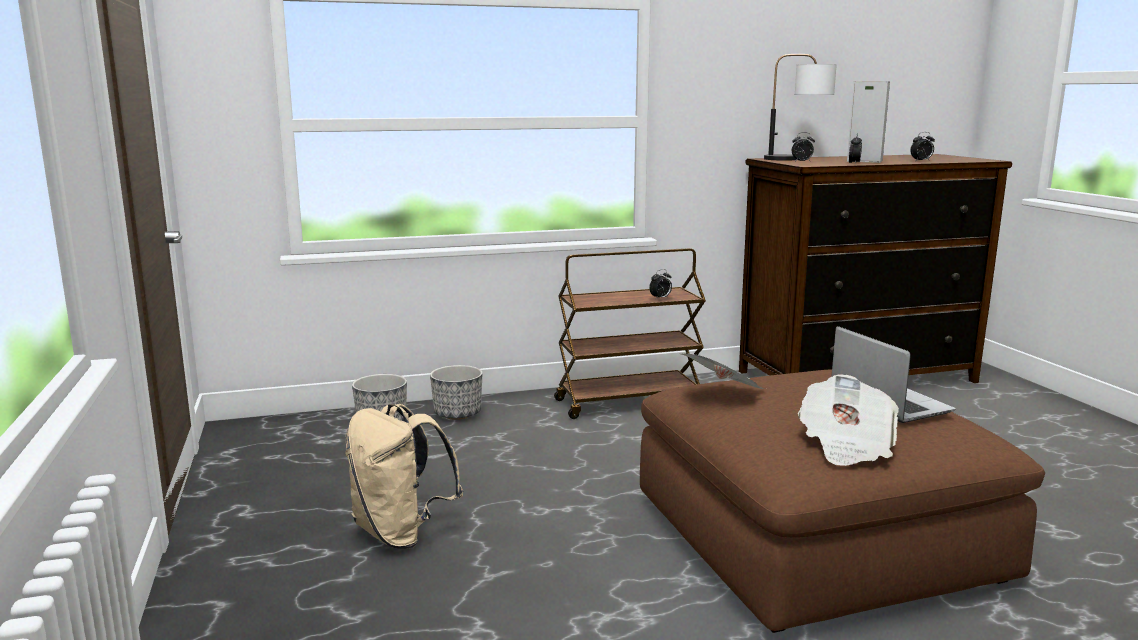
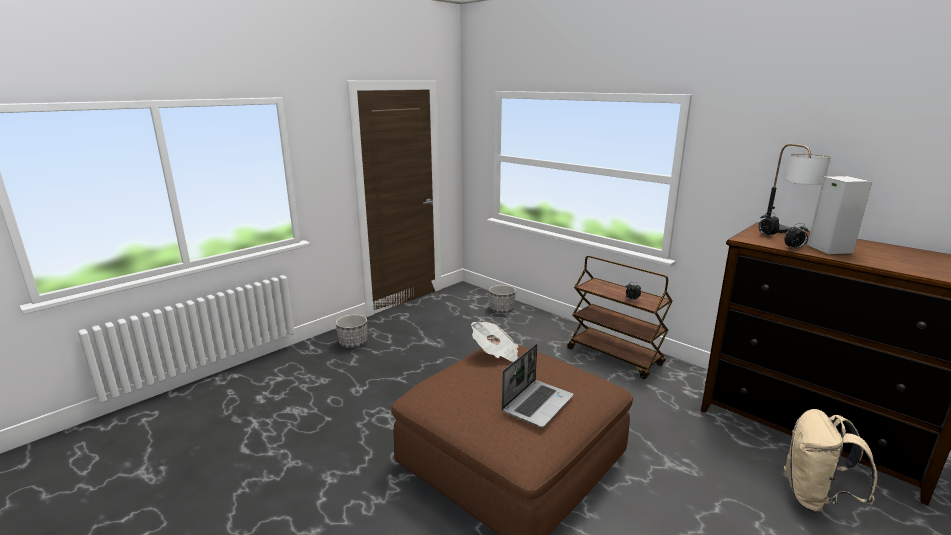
camera: 60 degrees right, 5 degrees up
beige backpack [345,404,463,549] -> beige backpack moved to [784,409,878,513]
planter [430,365,483,420] -> planter moved to [336,314,367,348]
newspaper [798,374,899,466] -> none
alarm clock [910,132,935,160] -> none

